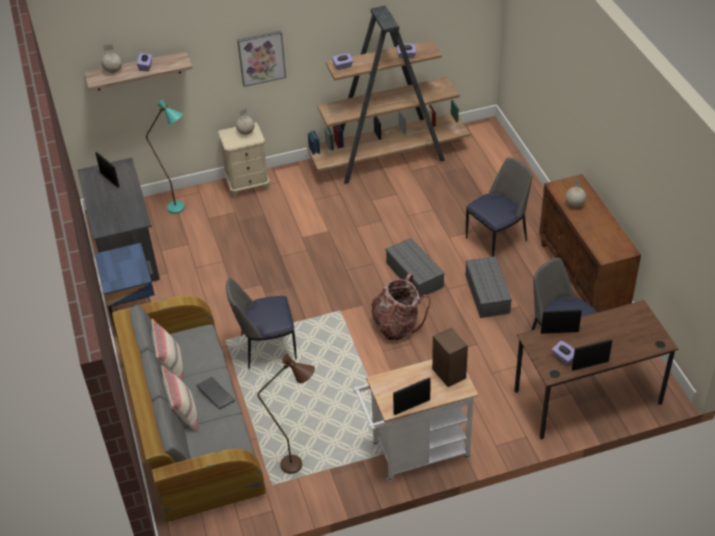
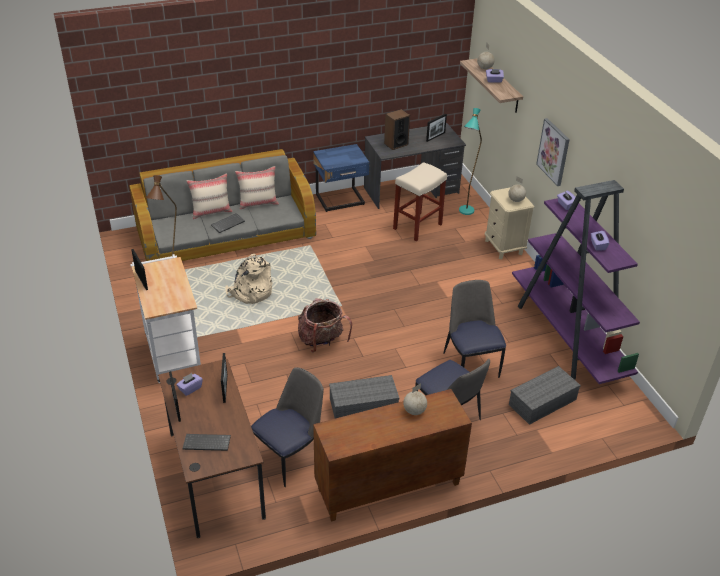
camera: 85 degrees right, 5 degrees down
chair [226,277,297,369] -> chair moved to [443,280,506,378]
brown bookcase [307,5,470,184] -> purple bookcase [512,180,640,384]
grey storage box [386,238,445,298] -> grey storage box moved to [509,366,581,425]
speaker [432,327,468,387] -> speaker moved to [384,109,410,150]
none -> keyboard [182,434,231,451]
none -> beige backpack [225,254,273,304]
none -> beige stool [393,162,447,241]

